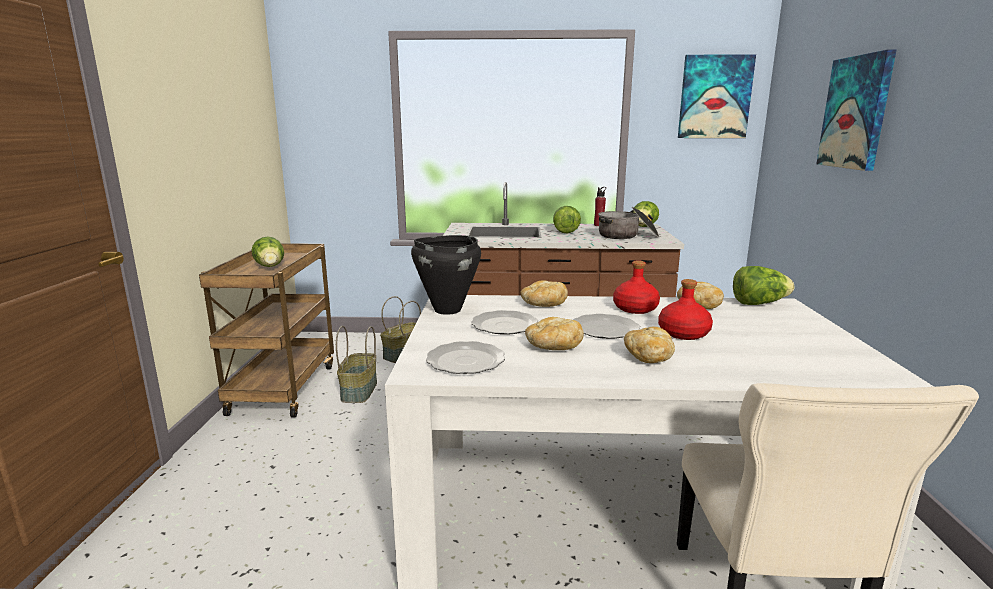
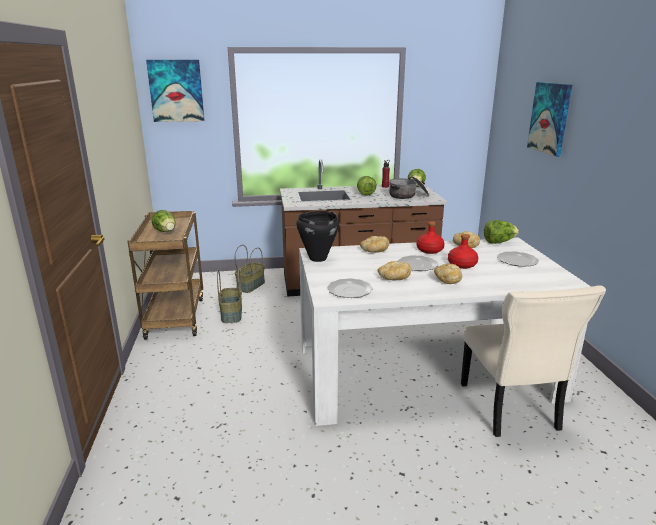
camera: 10 degrees left, 5 degrees up
plate [471,310,538,335] -> plate moved to [497,251,539,267]
picture [678,54,756,138] -> picture moved to [146,60,205,122]

